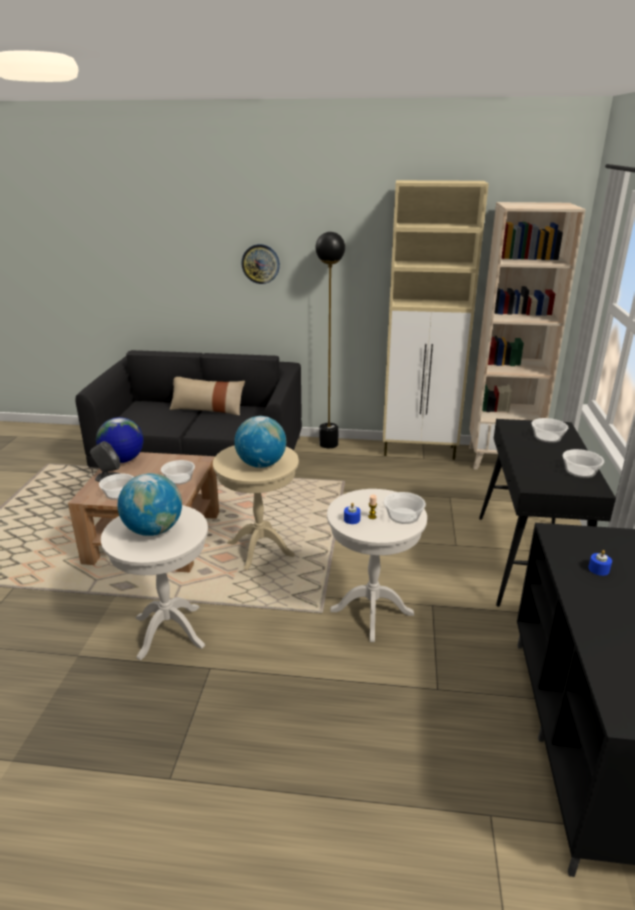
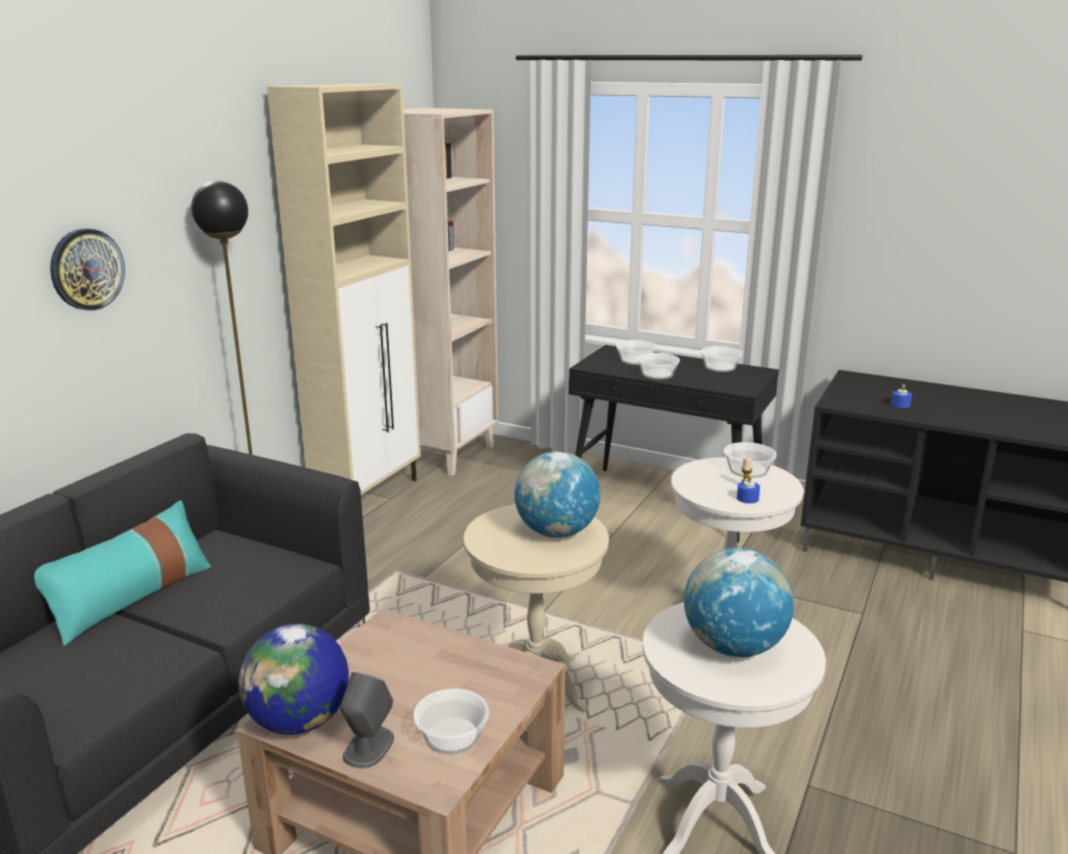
camera: 70 degrees left, 5 degrees down
bowl [161,460,195,485] -> bowl moved to [637,353,680,379]
beige pillow [169,377,245,415] -> turquoise pillow [34,500,211,646]

